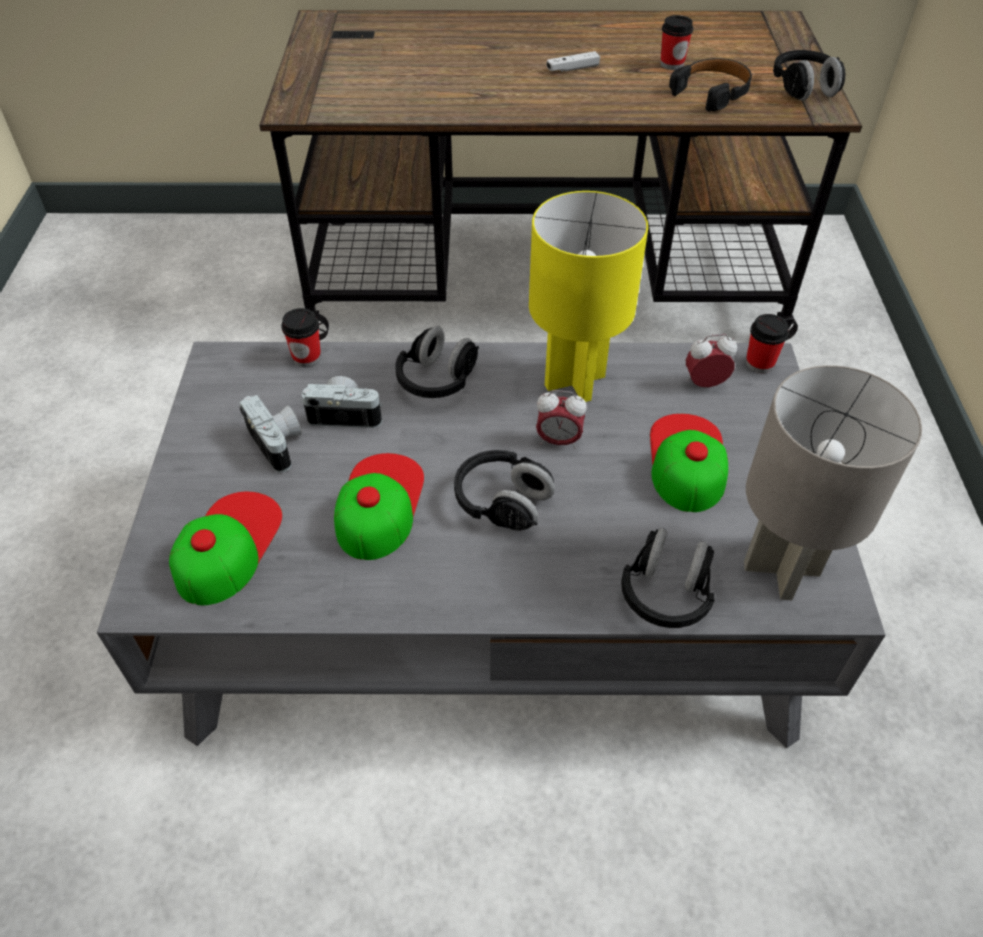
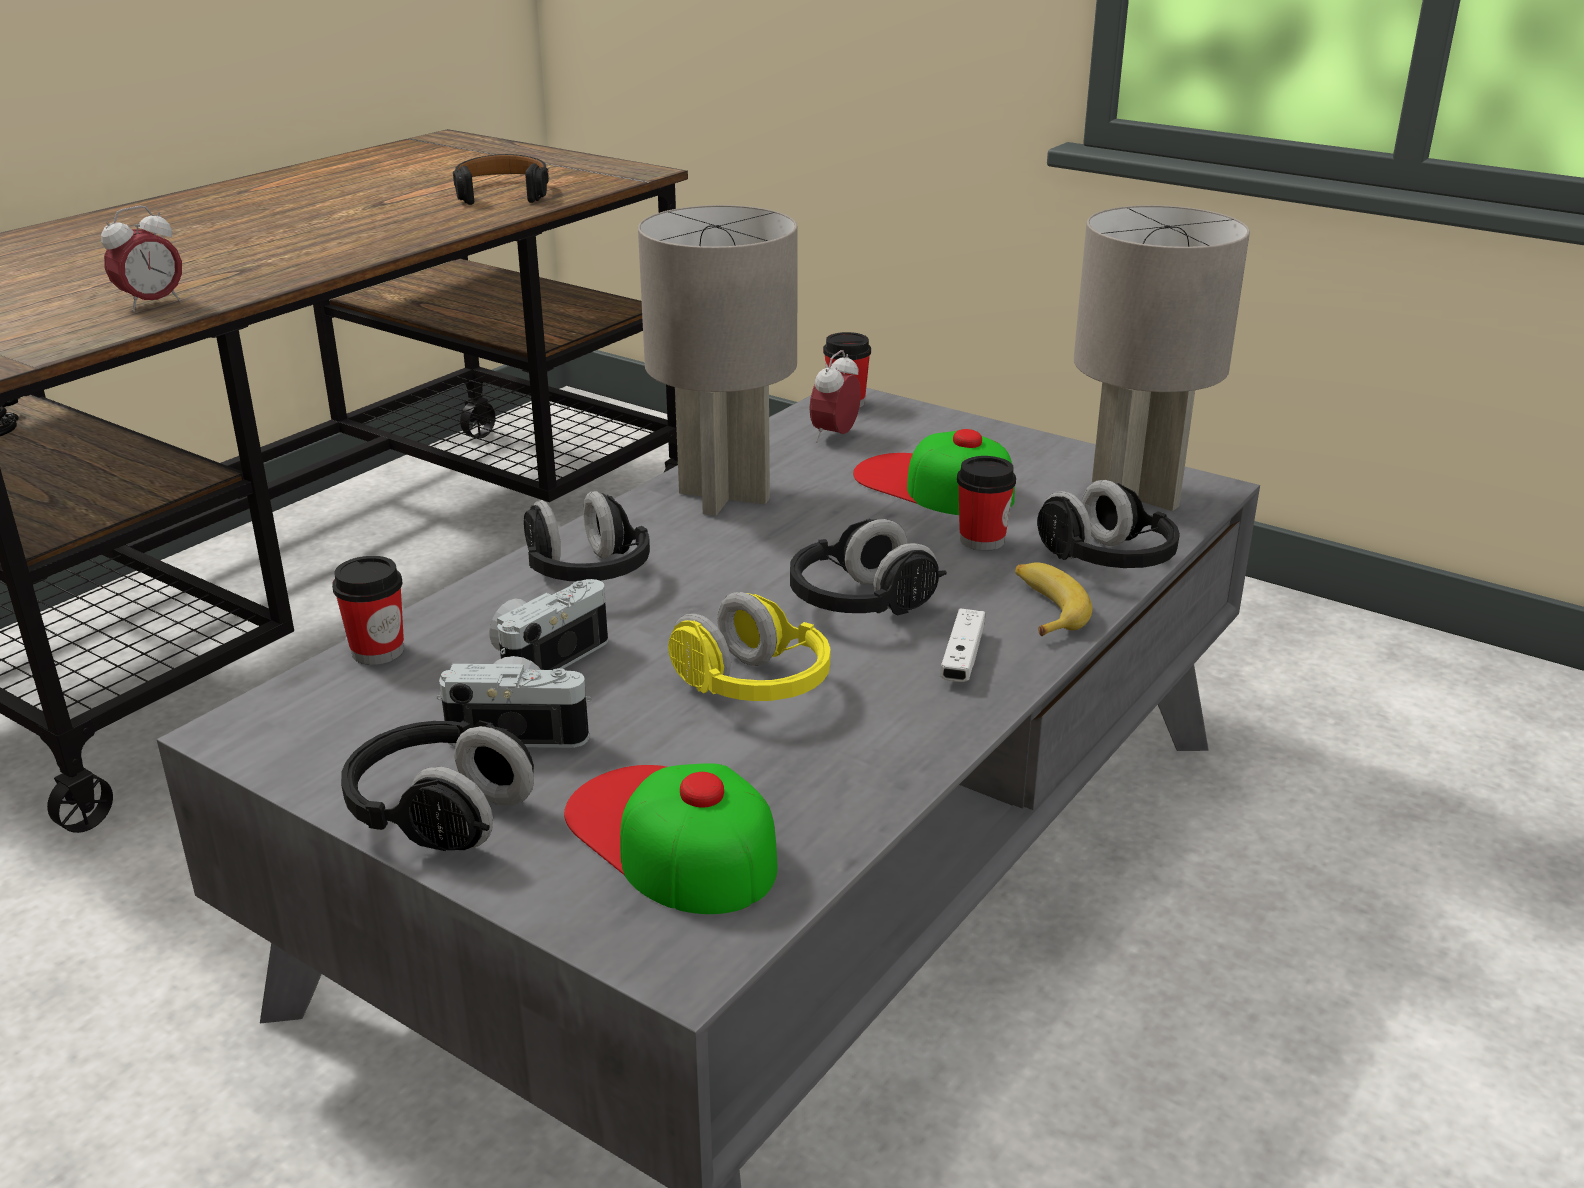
camera: 55 degrees left, 20 degrees down
cap [334,453,424,560] -> yellow headphones [668,592,831,701]
yellow table lamp [529,191,648,402] -> grey table lamp [638,205,798,516]
alarm clock [536,390,587,449] -> alarm clock moved to [101,206,182,312]
white game controller [547,51,600,72] -> white game controller moved to [940,608,985,682]
cup [661,15,693,70] -> cup moved to [957,456,1016,551]
black headphones [773,50,846,100] -> black headphones moved to [341,720,534,851]
none -> banana [1015,562,1092,637]

